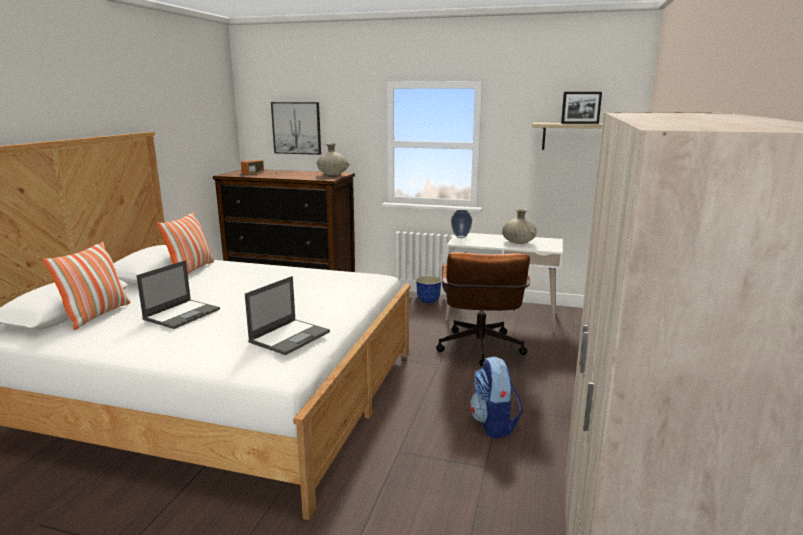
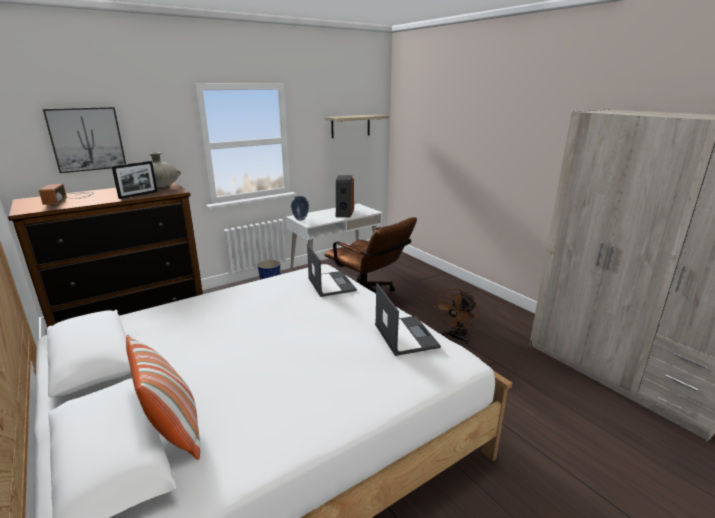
camera: 50 degrees left, 5 degrees up
laptop [136,260,220,329] -> laptop moved to [307,244,357,297]
pillow [157,212,214,274] -> none
backpack [470,356,523,439] -> brown fan [434,288,479,344]
beige vase [502,209,537,244] -> speaker [336,175,354,217]
picture frame [561,92,602,124] -> picture frame moved to [112,161,158,199]

